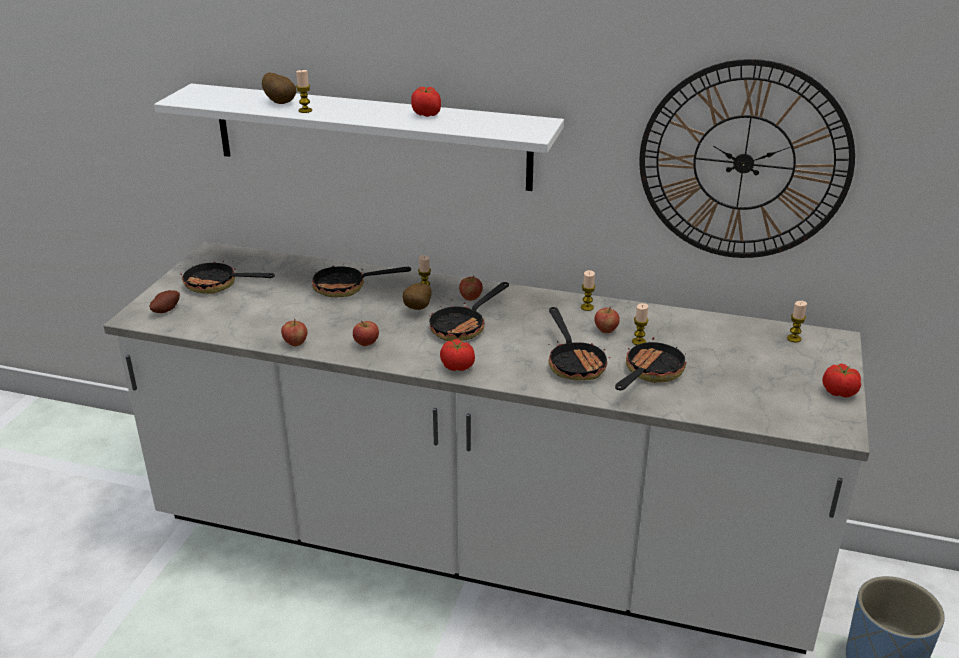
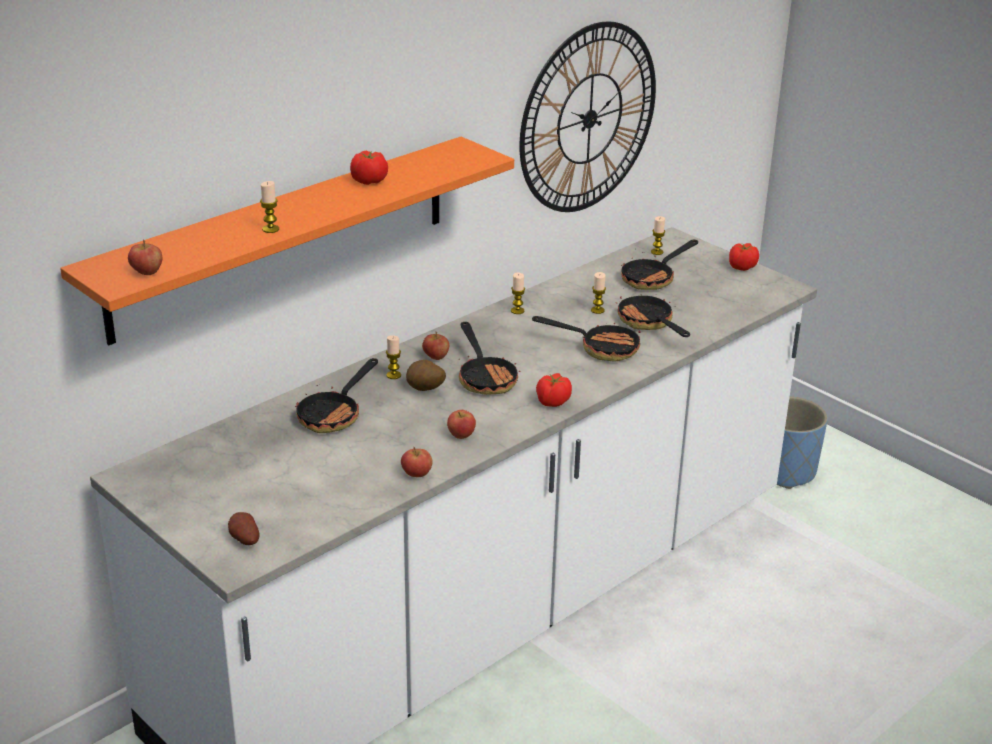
camera: 60 degrees left, 0 degrees up
white shelf [154,83,564,191] -> orange shelf [60,137,514,345]
frying pan [180,261,275,294] -> frying pan moved to [621,240,698,290]
potato [262,73,297,104] -> none
apple [594,307,620,333] -> apple moved to [128,240,162,275]

